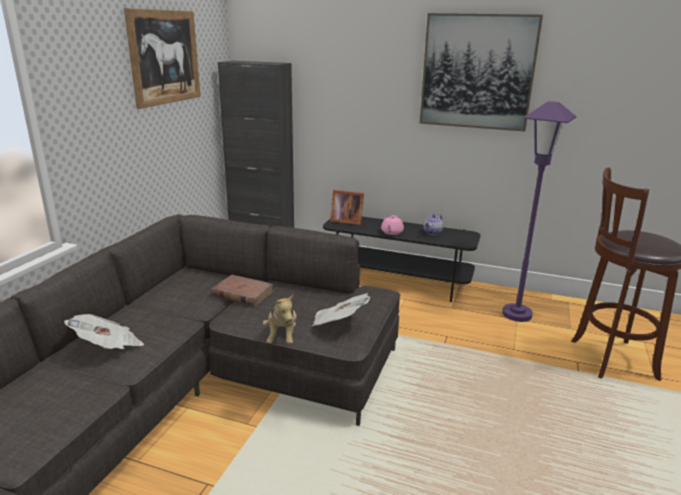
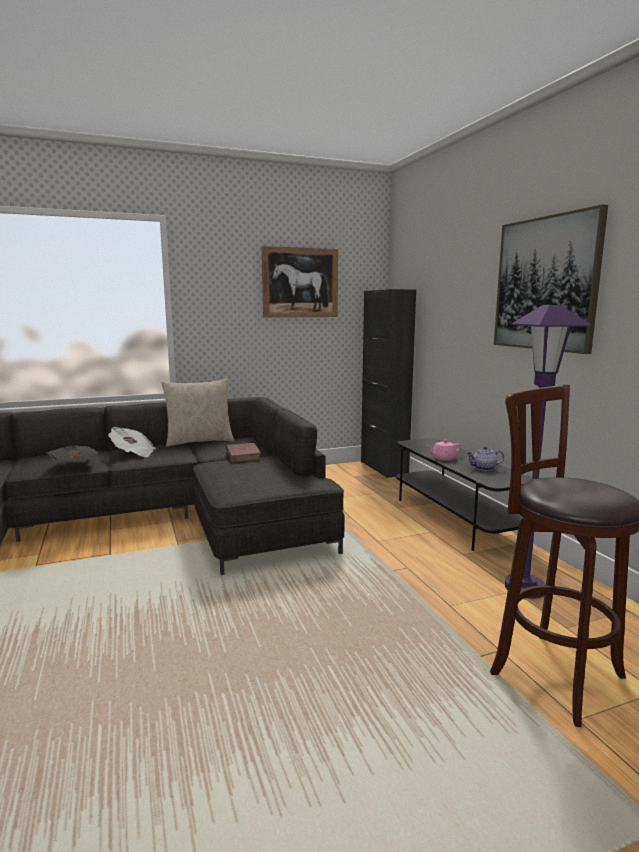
camera: 50 degrees right, 10 degrees down
plush toy [263,294,297,345] -> none
newspaper [312,293,370,326] -> newspaper moved to [47,446,98,461]
picture frame [330,190,364,225] -> none
none -> beige pillow [161,378,234,447]

